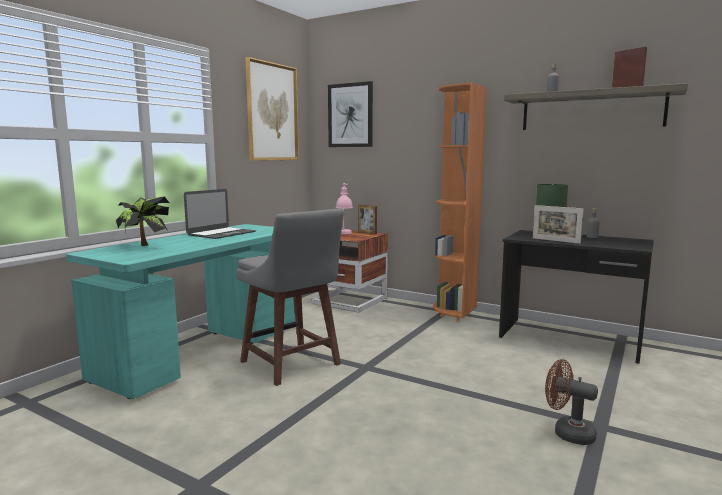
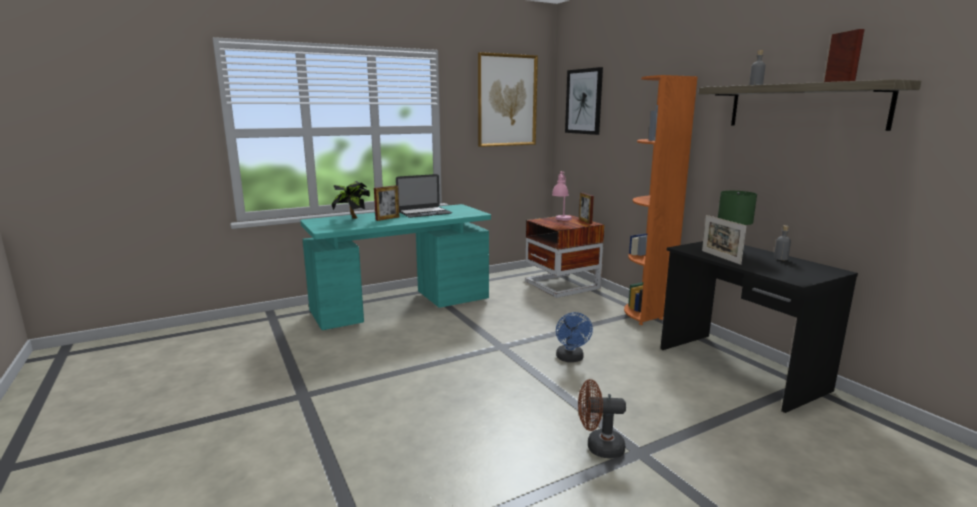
camera: 30 degrees right, 5 degrees up
grey stool [236,209,344,386] -> none
brown fan [545,359,598,445] -> brown fan turned 60 degrees counterclockwise [578,379,626,458]
none -> picture frame [374,185,399,221]
none -> blue fan [556,312,593,362]

